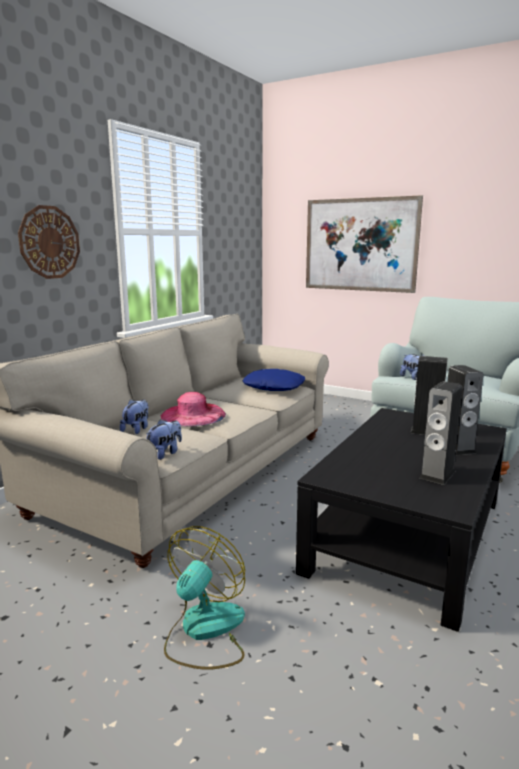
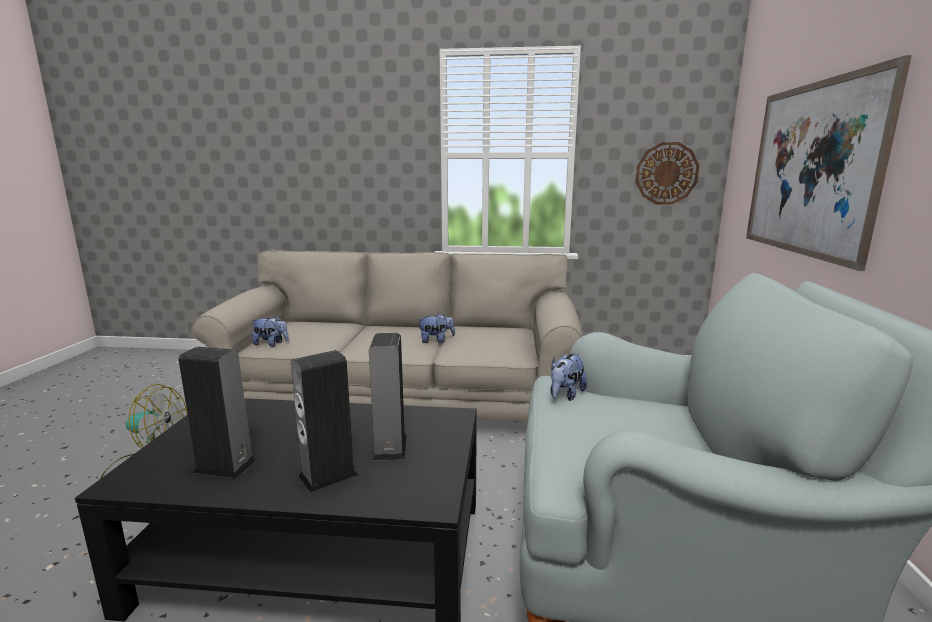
camera: 65 degrees right, 0 degrees up
wall clock [18,205,80,279] -> wall clock moved to [636,142,700,205]
plush toy [120,399,148,434] -> plush toy moved to [417,313,455,343]
pink hat [160,392,226,427] -> none
blue pillow [242,369,305,391] -> none

